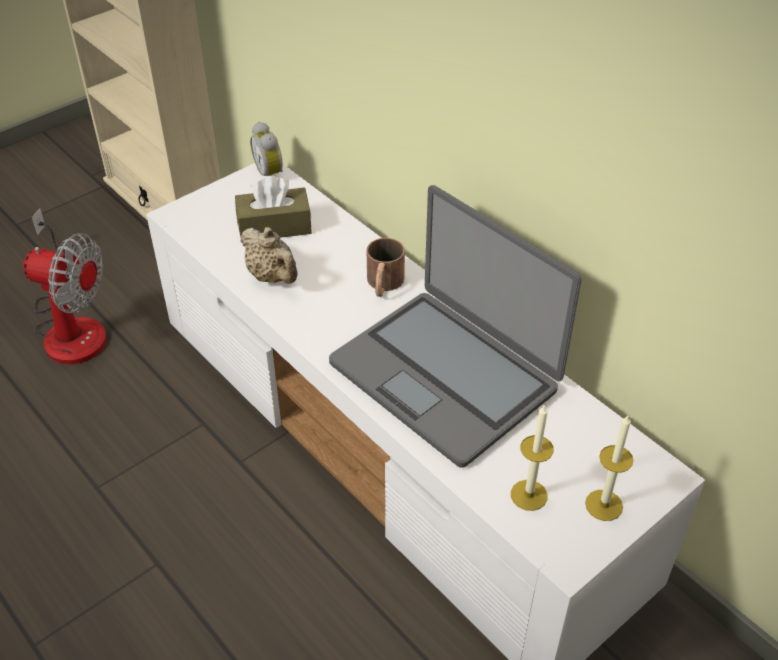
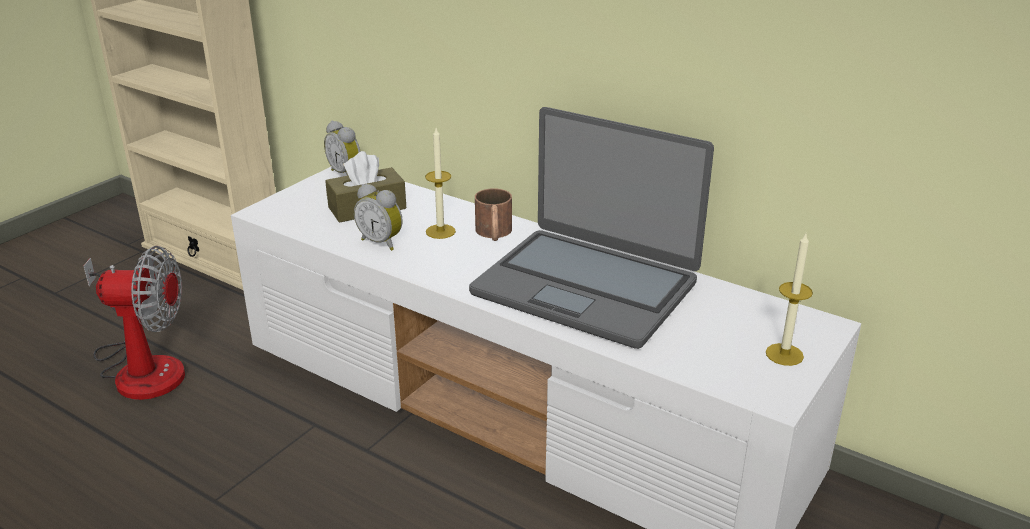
camera: 15 degrees left, 15 degrees down
beige teapot [240,227,298,284] -> alarm clock [354,184,403,251]
candle [511,404,554,511] -> candle moved to [425,128,456,239]

